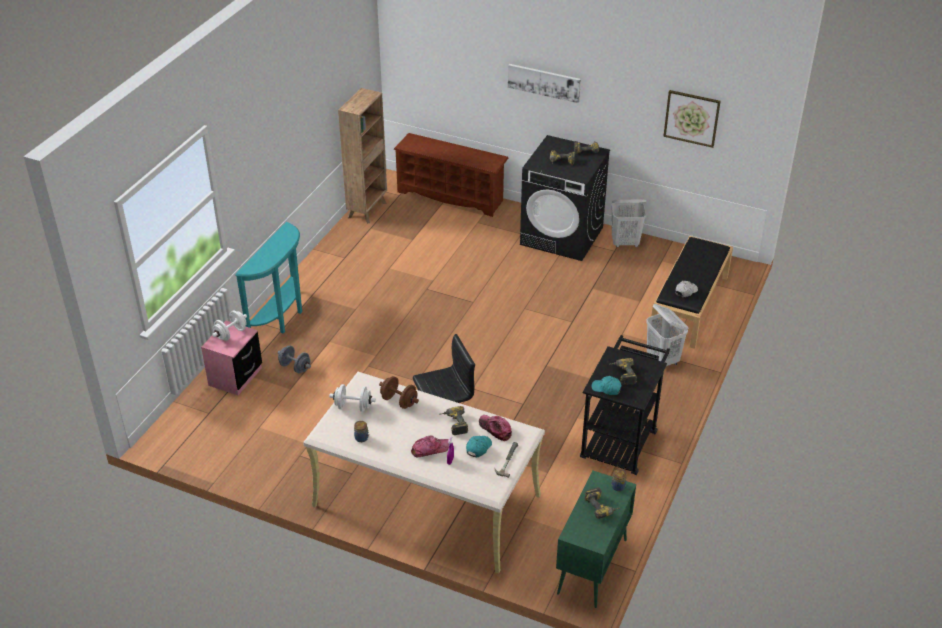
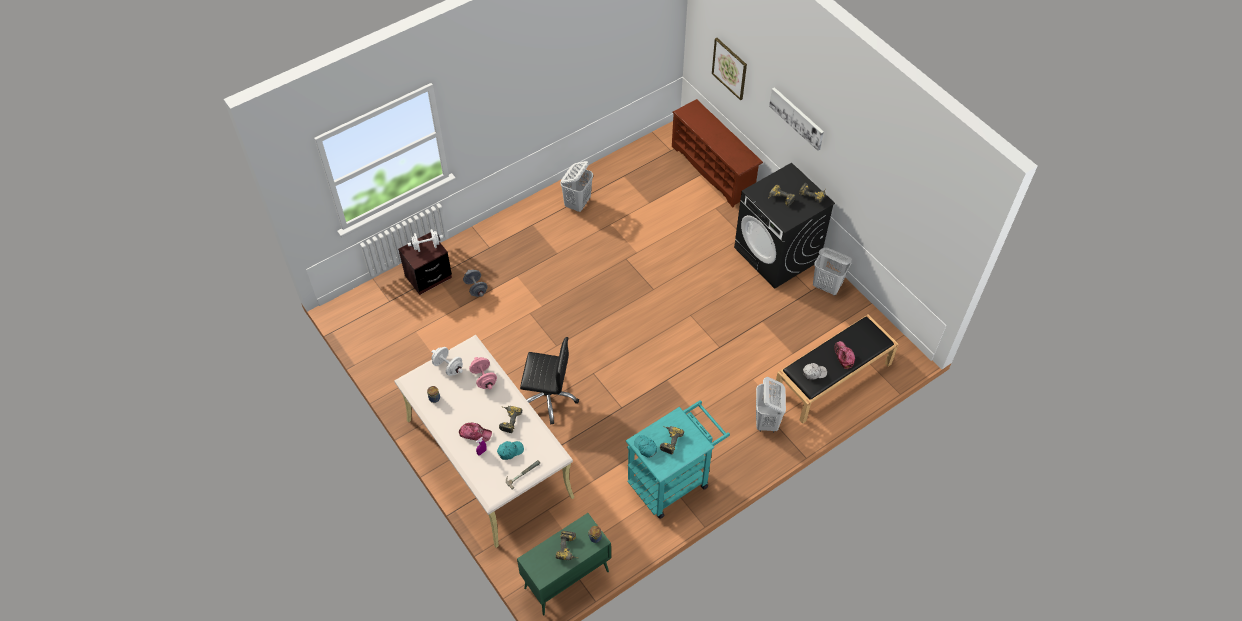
camera: 30 degrees right, 15 degrees up
pink nightstand [201,321,262,395] -> brown nightstand [398,232,452,295]
turquoise console table [235,222,302,334] -> none
brown bookcase [338,88,387,224] -> none
brown dumbbell [379,376,419,409] -> pink dumbbell [469,357,497,390]
cap [479,415,512,441] -> cap moved to [834,341,855,369]
black cart [580,335,670,475] -> turquoise cart [626,400,730,519]
picture [663,90,721,148] -> picture moved to [712,38,747,100]
none -> white laundry basket [560,161,593,212]

